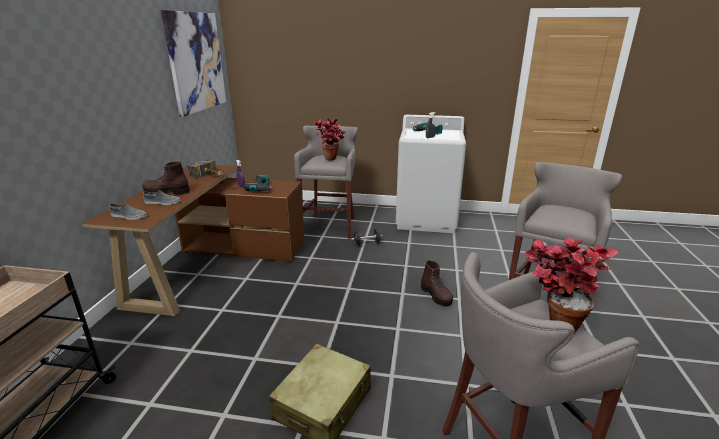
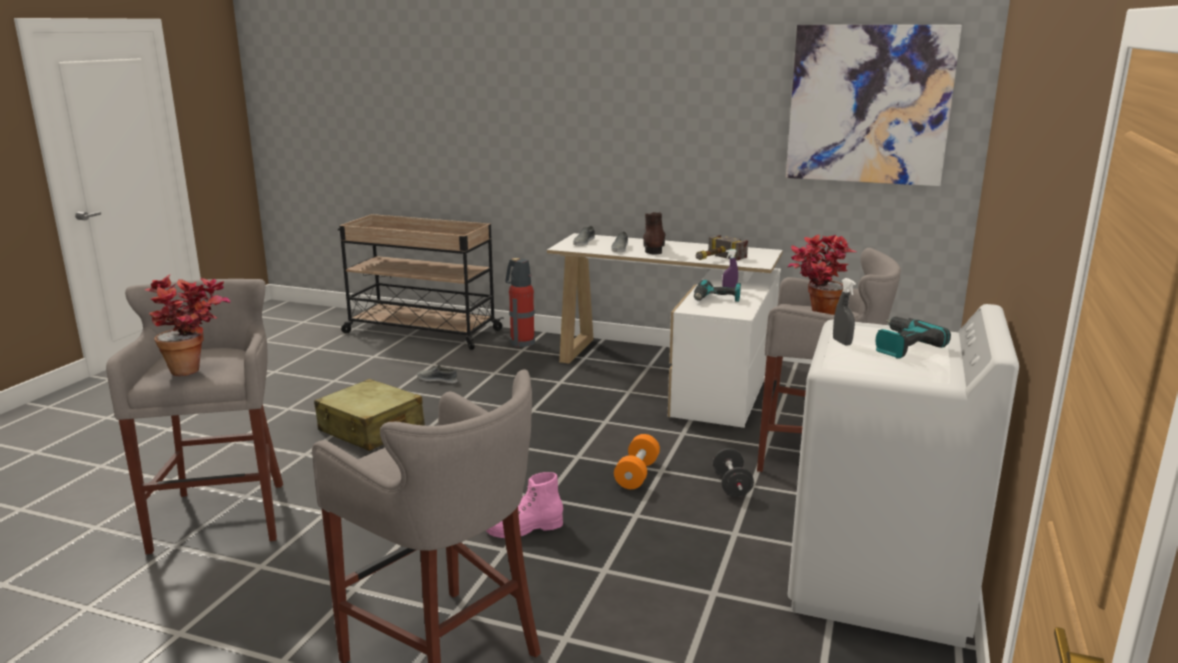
camera: 100 degrees right, 5 degrees down
brown desk [82,164,305,316] -> white desk [547,233,783,428]
brown boot [421,261,453,306] -> pink boot [486,472,563,538]
none -> grey shoe [417,365,457,383]
none -> fire extinguisher [505,258,535,347]
none -> orange dumbbell [614,434,660,489]

